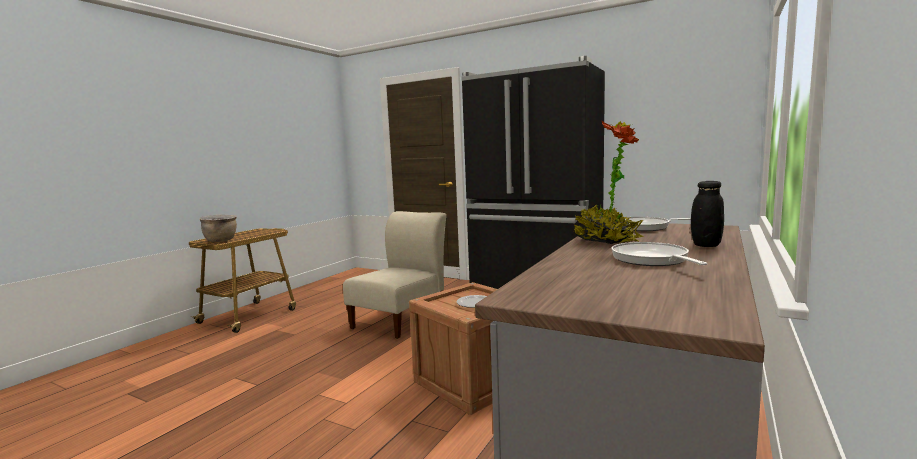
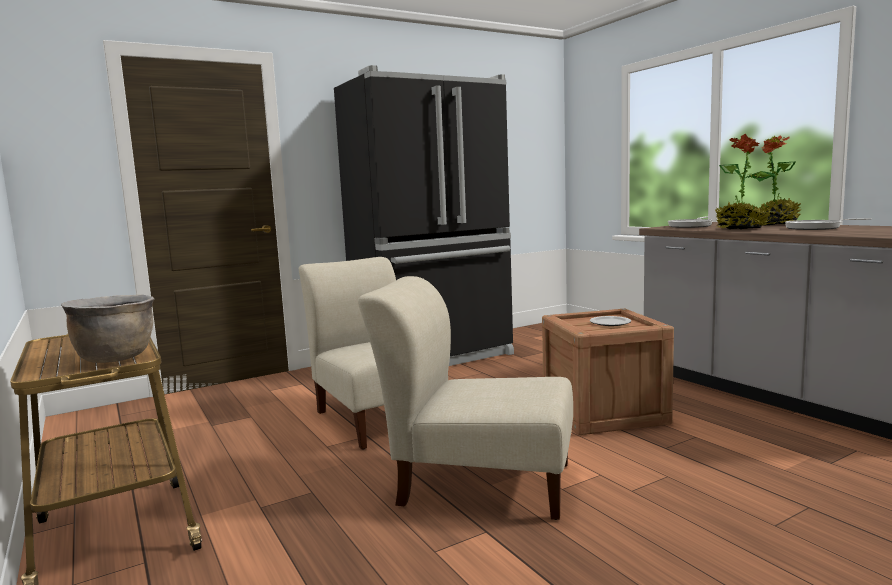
camera: 60 degrees left, 0 degrees up
black jar [691,181,724,247] -> potted plant [748,136,801,225]
none -> beige chair [358,276,573,520]

